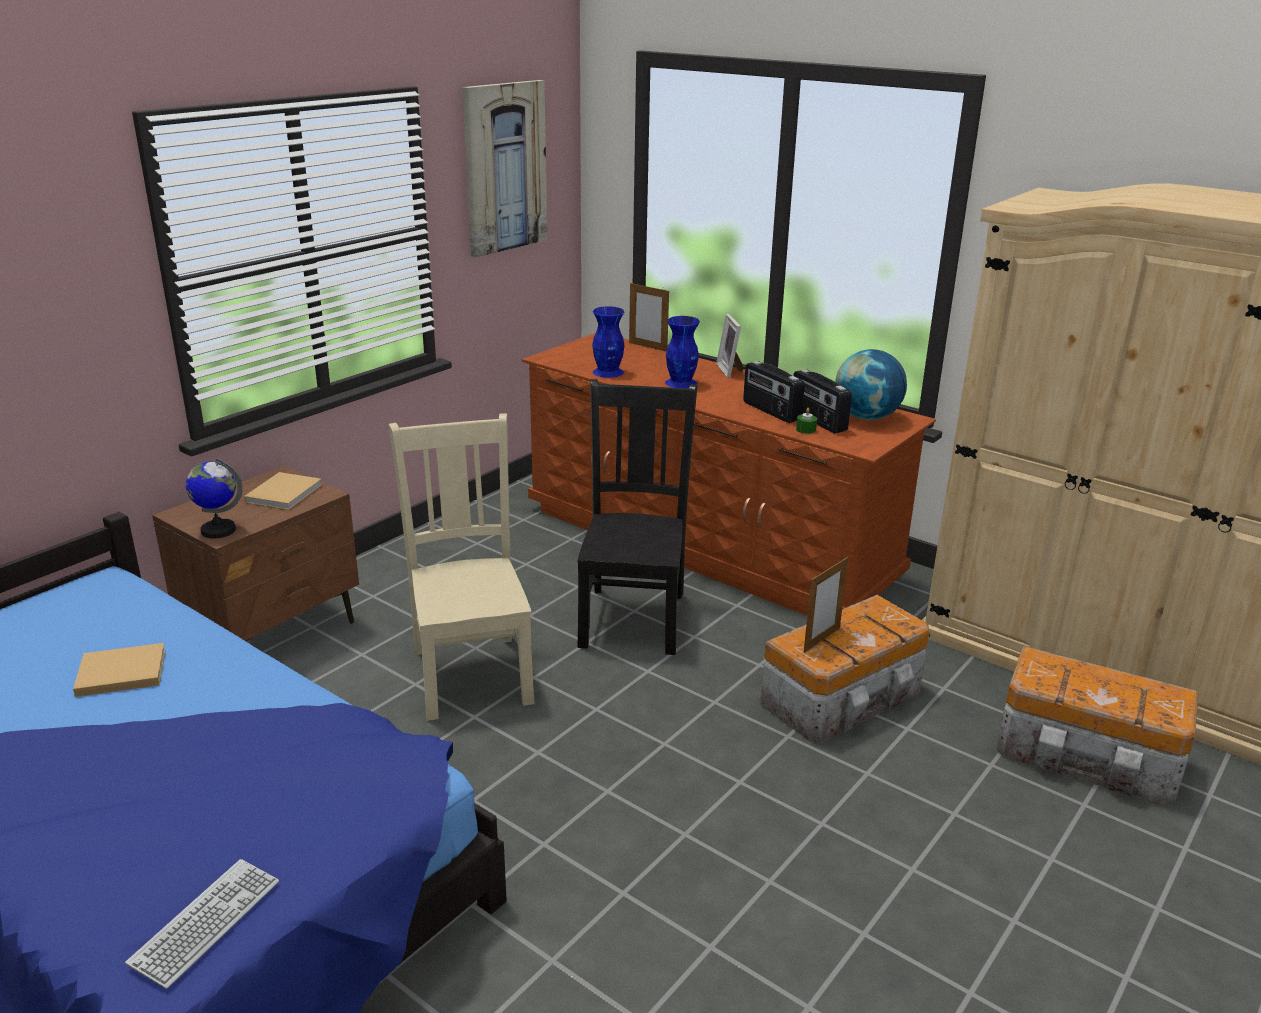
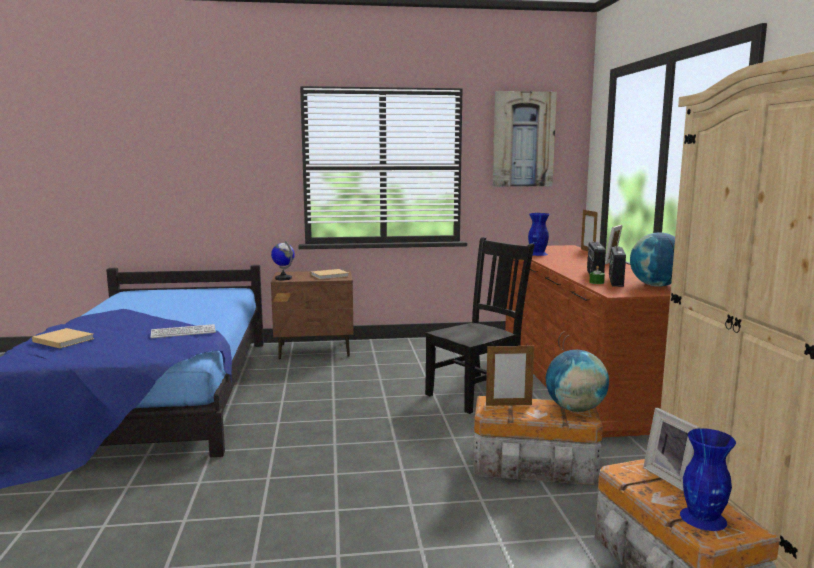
camera: 45 degrees right, 15 degrees down
beige book [73,643,166,697] -> beige book moved to [32,328,94,348]
keyboard [125,859,279,989] -> keyboard moved to [151,324,216,338]
beige chair [389,414,535,721] -> none
blue vase [665,316,700,389] -> blue vase moved to [680,428,736,531]
none -> globe [546,350,609,412]
none -> picture frame [643,408,700,491]

